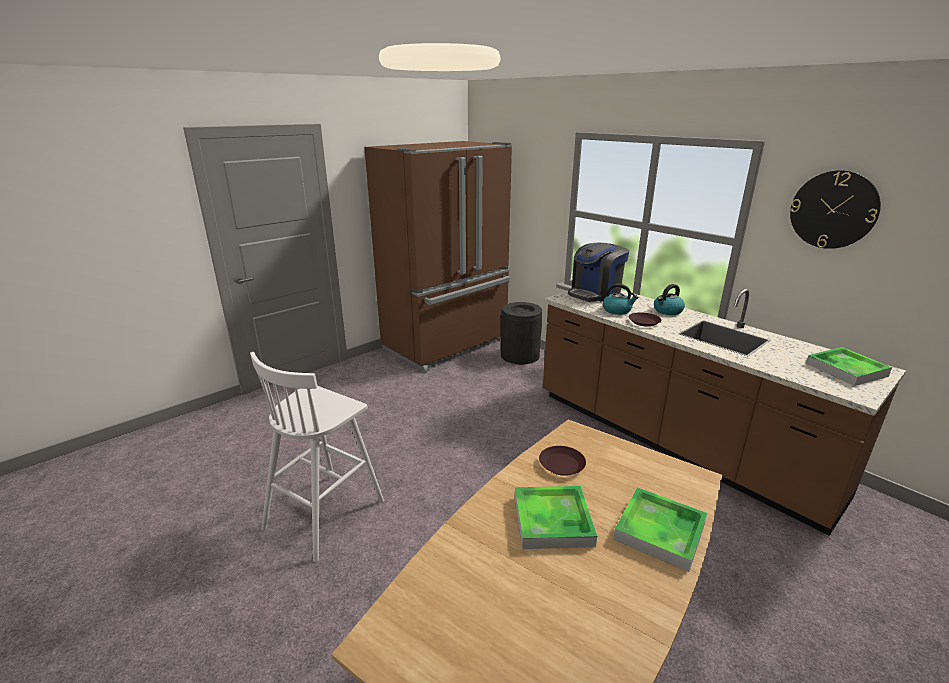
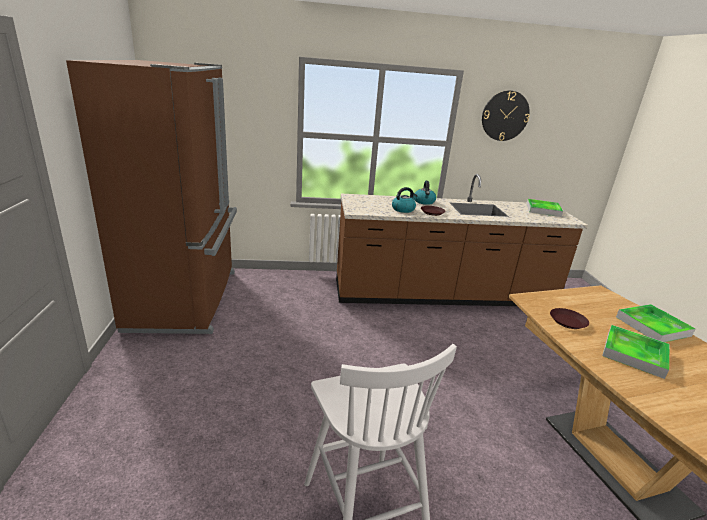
camera: 55 degrees left, 0 degrees up
black trash can [501,302,542,364] -> none
coffee machine [568,243,629,302] -> none

